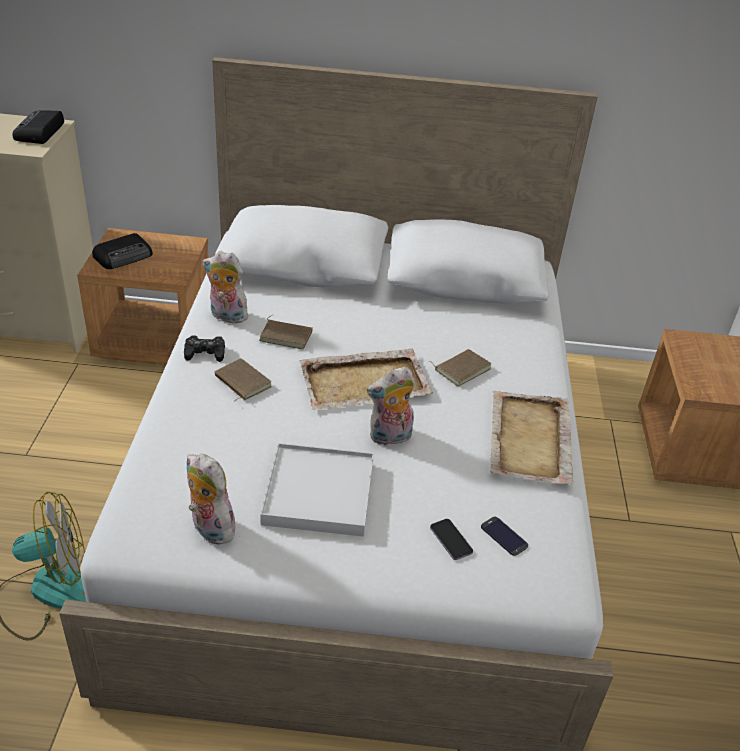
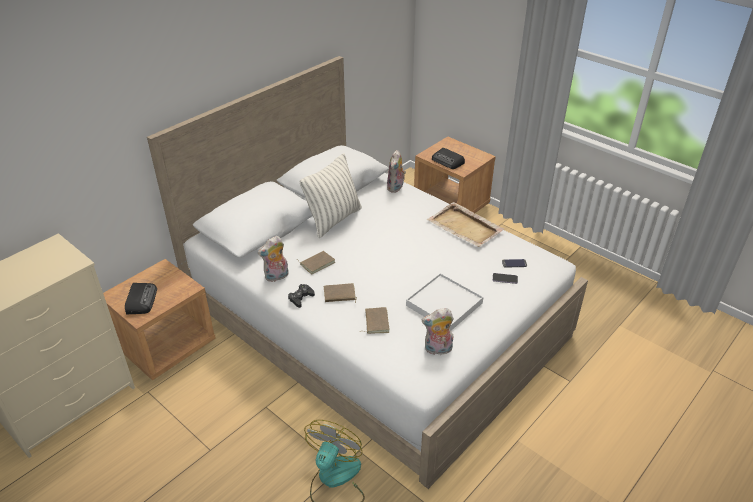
camera: 50 degrees left, 0 degrees up
radio [13,110,64,144] -> radio moved to [432,148,465,169]
beige tray [299,349,433,411] -> none
plush toy [367,367,415,446] -> plush toy moved to [387,150,406,193]
brown book [429,349,492,386] -> brown book moved to [360,307,389,334]
none -> pillow [300,153,362,238]

